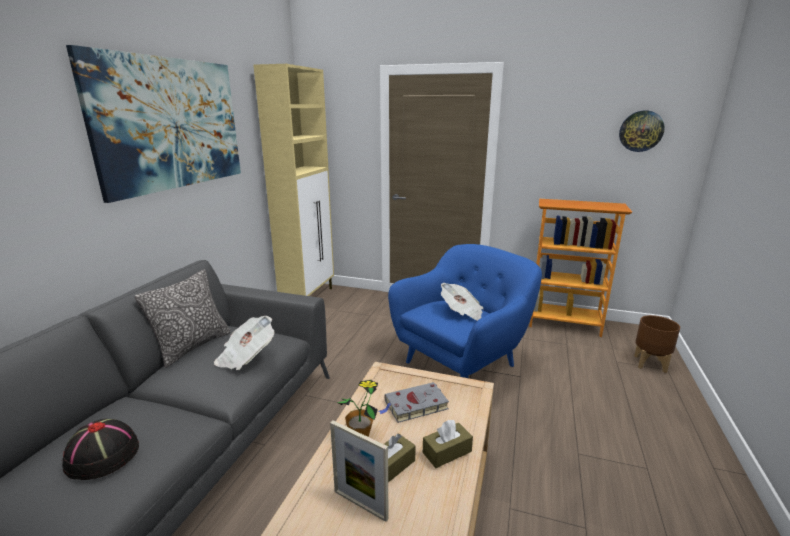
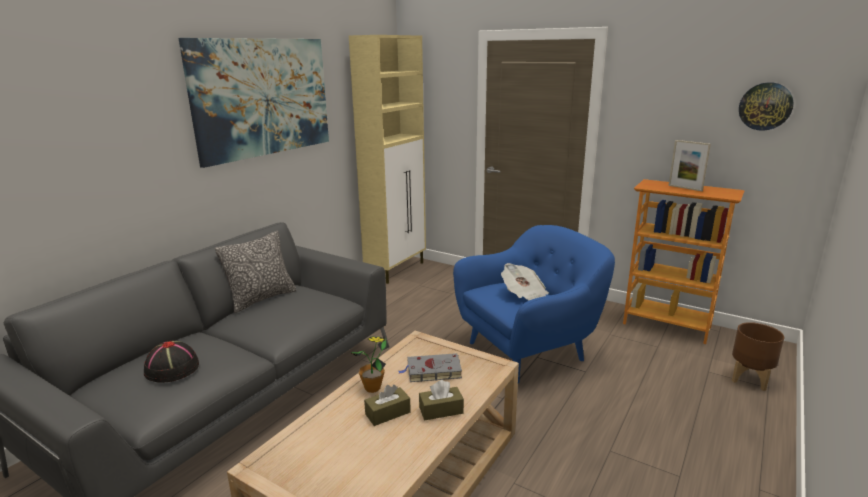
camera: 15 degrees right, 0 degrees up
newspaper [214,316,274,370] -> none
picture frame [330,420,389,522] -> picture frame moved to [668,140,711,191]

